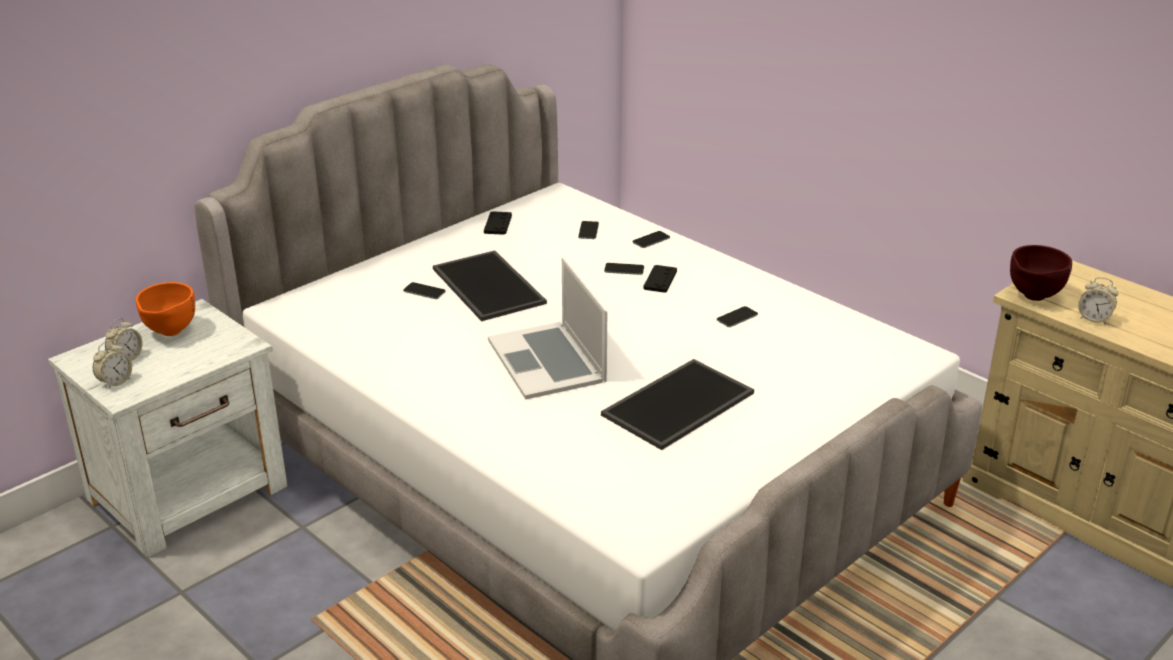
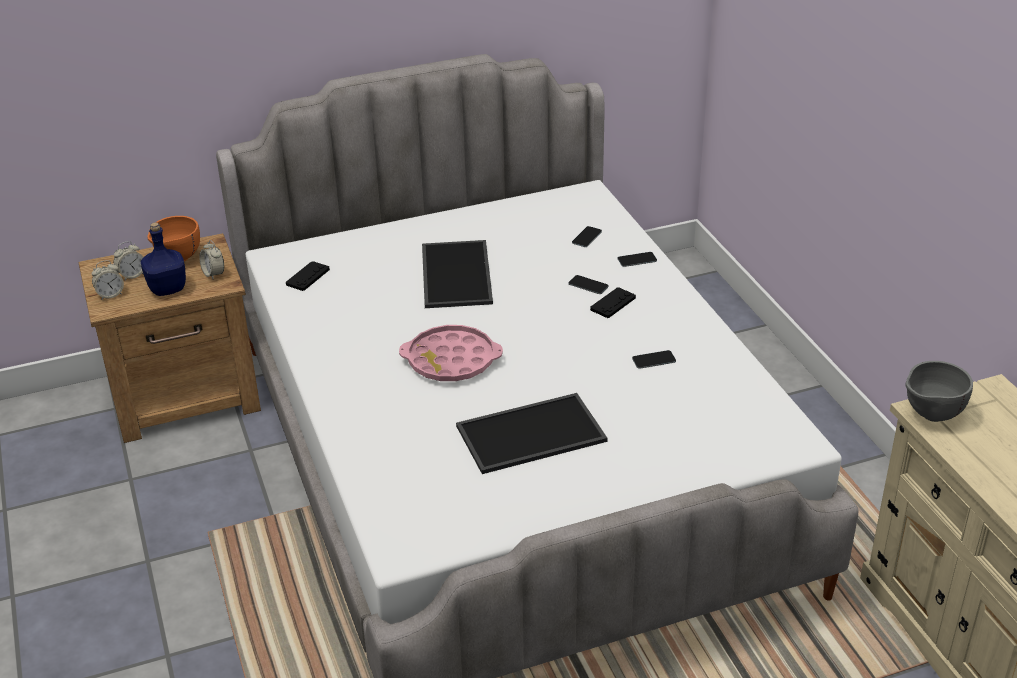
camera: 25 degrees right, 5 degrees up
white nightstand [48,299,288,558] -> brown nightstand [79,233,261,443]
phone [403,282,446,299] -> none
black game controller [484,211,512,235] -> black game controller moved to [286,261,330,291]
laptop [488,258,607,400] -> pink tray [399,325,503,381]
brown bowl [1010,245,1072,301] -> grey bowl [905,361,973,422]
alarm clock [1078,277,1118,325] -> alarm clock moved to [199,240,224,280]
none -> blue bottle [141,223,186,296]

